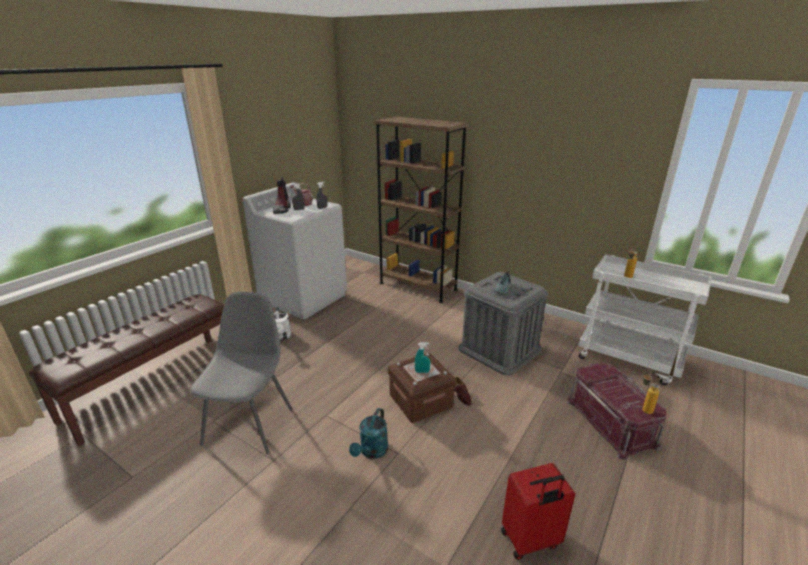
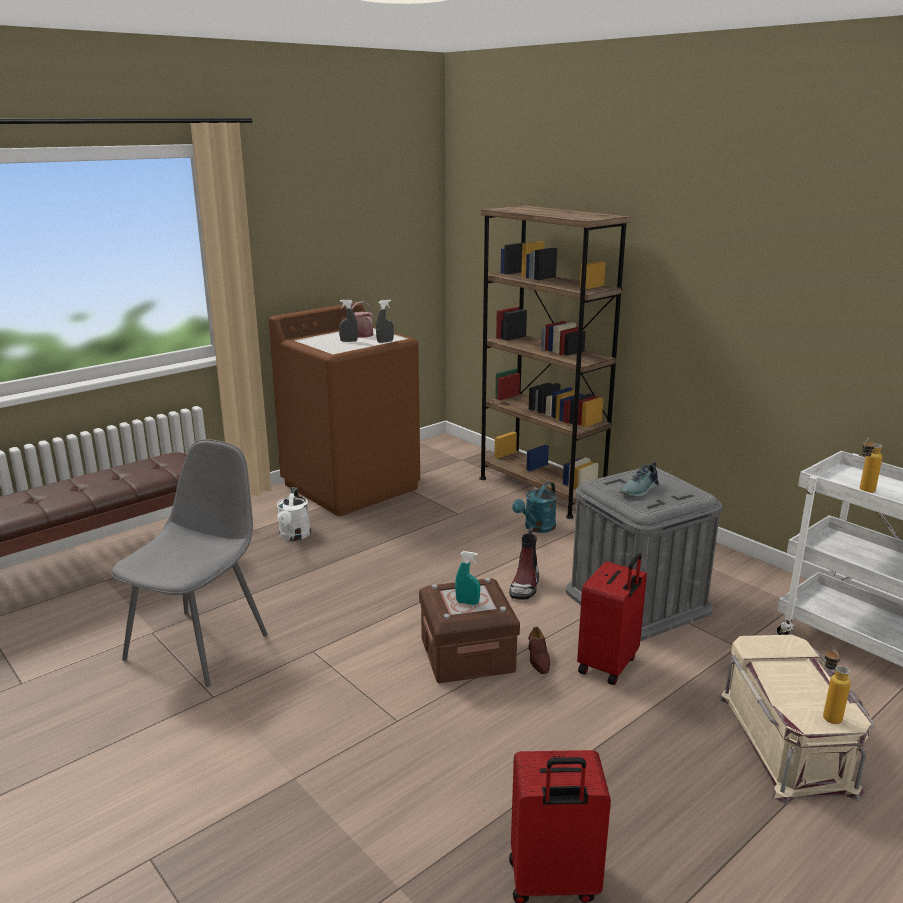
camera: 15 degrees right, 5 degrees down
white washing machine [243,182,347,319] -> brown washing machine [269,302,420,516]
boot [273,177,291,214] -> boot moved to [509,527,539,600]
turquoise watering can [349,408,388,459] -> turquoise watering can moved to [512,481,557,533]
red storage box [566,363,667,461] -> beige storage box [719,635,875,804]
none -> red suitcase [577,553,647,685]

